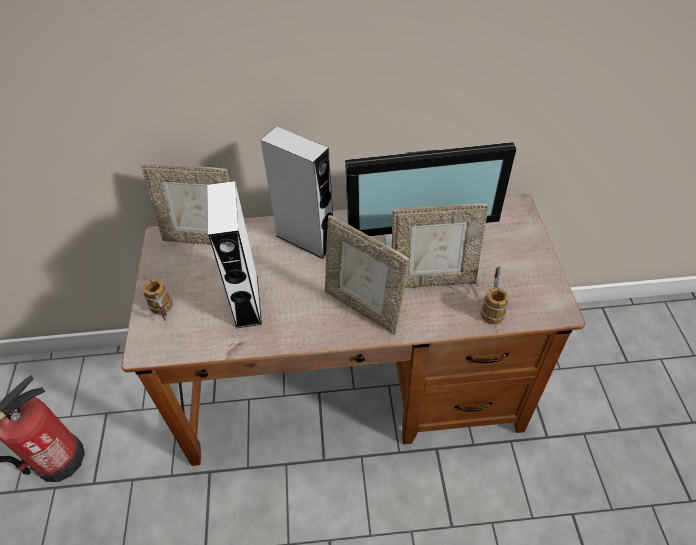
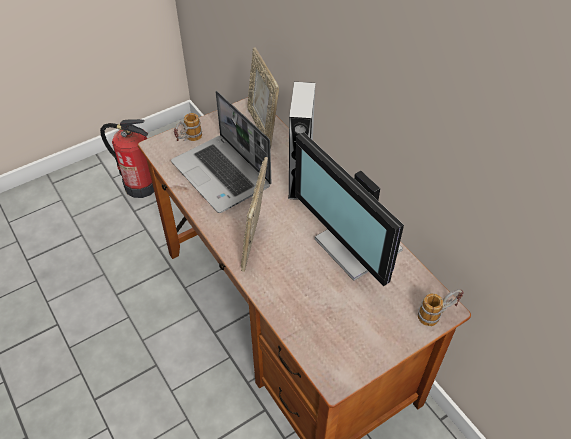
camera: 60 degrees right, 0 degrees up
white speaker [207,181,262,328] -> laptop [171,91,272,213]
picture frame [392,204,489,288] -> none
mug [481,267,509,324] -> mug moved to [418,290,464,326]

